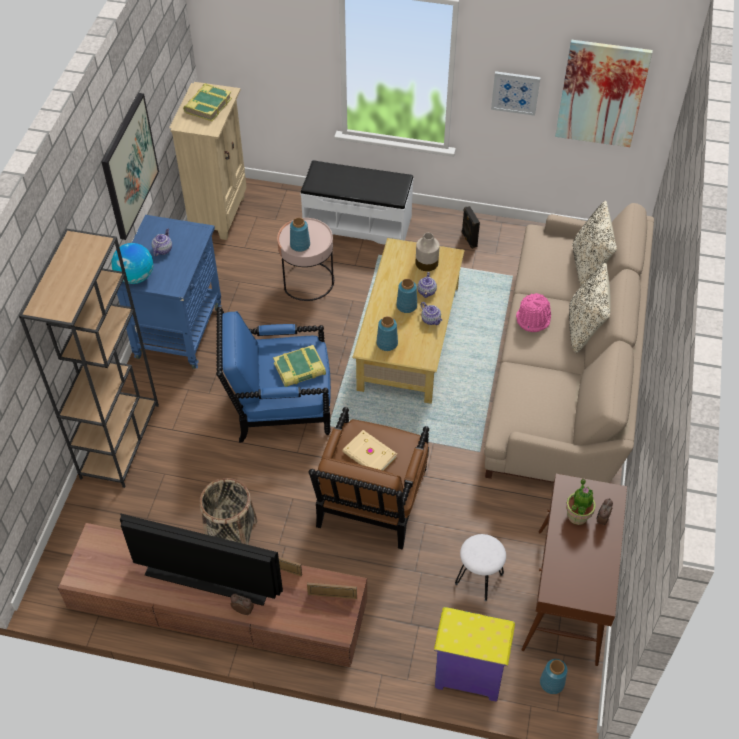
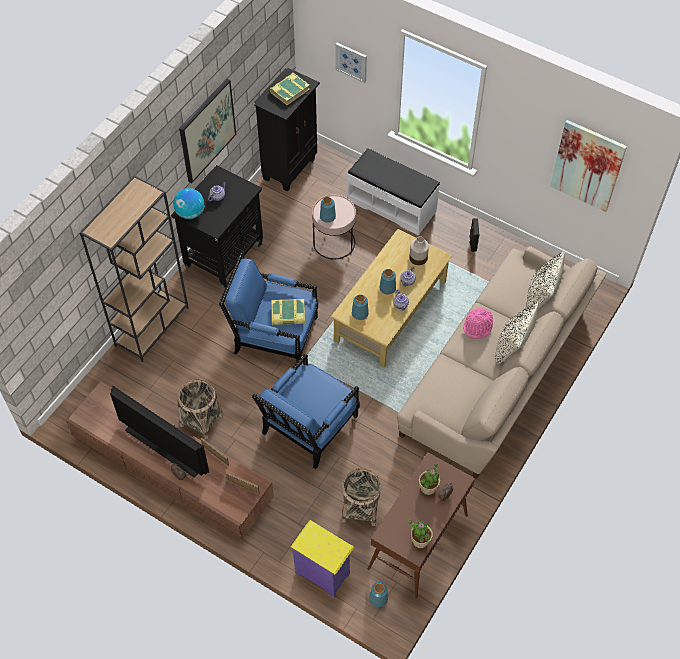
camera: 20 degrees right, 5 degrees up
blue cart [117,215,221,369] -> black cart [171,165,263,288]
beige cabinet [169,82,247,240] -> black cabinet [254,68,320,191]
brown armchair [308,407,429,550] -> blue armchair [252,354,360,469]
beige book [342,430,397,471] -> none
white stool [455,534,506,601] -> basket [342,468,381,526]
picture [491,71,541,116] -> picture moved to [335,43,367,83]
none -> potted plant [408,520,433,548]

